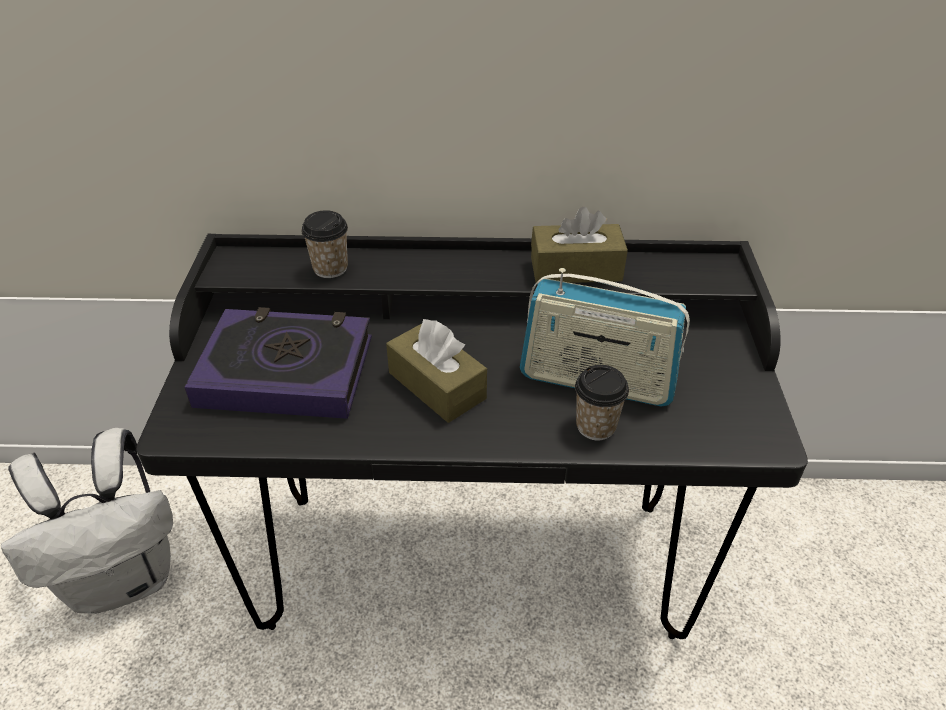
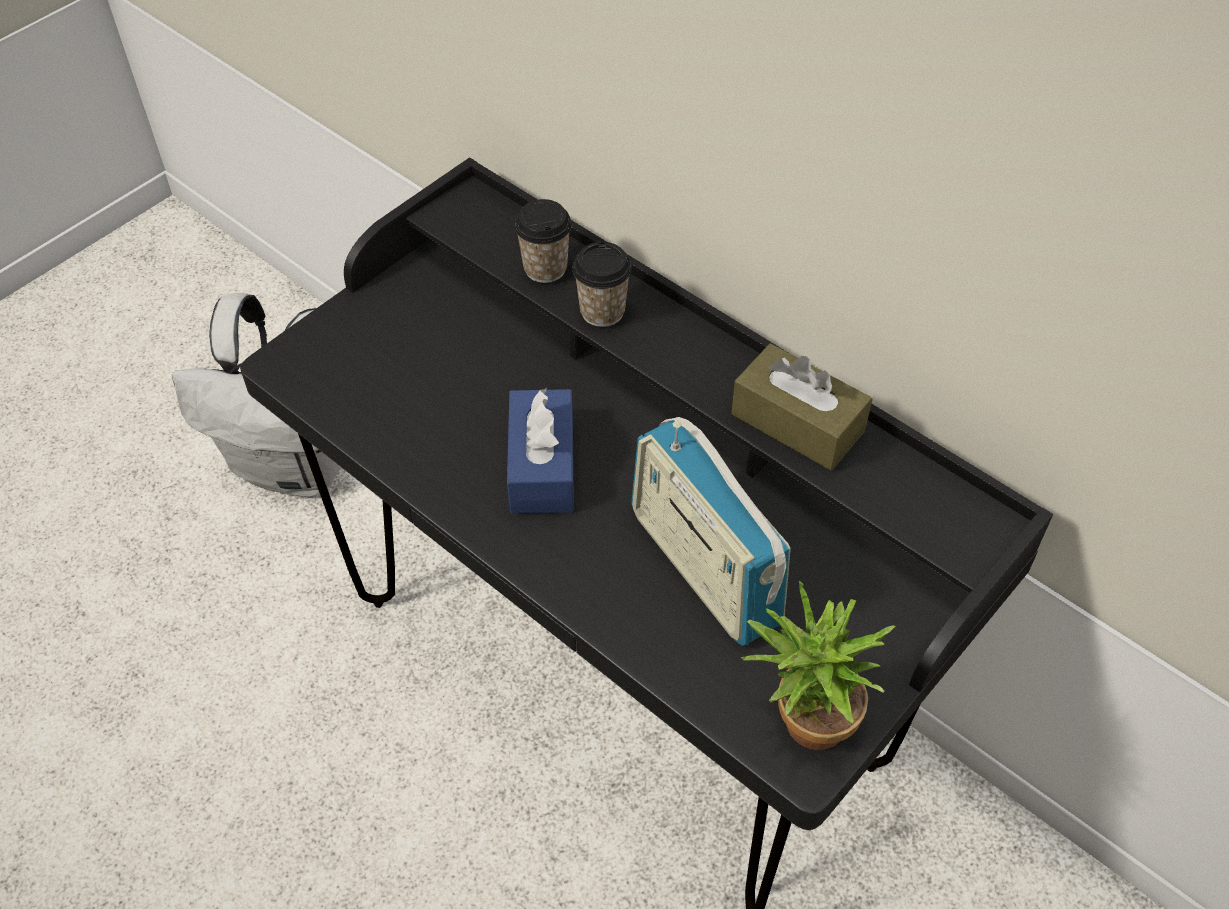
camera: 40 degrees right, 10 degrees up
book [184,307,372,419] -> none
brown tissue box [386,319,487,423] -> blue tissue box [507,388,574,514]
cup [575,365,629,441] -> cup moved to [573,242,632,327]
none -> potted plant [741,580,895,750]

